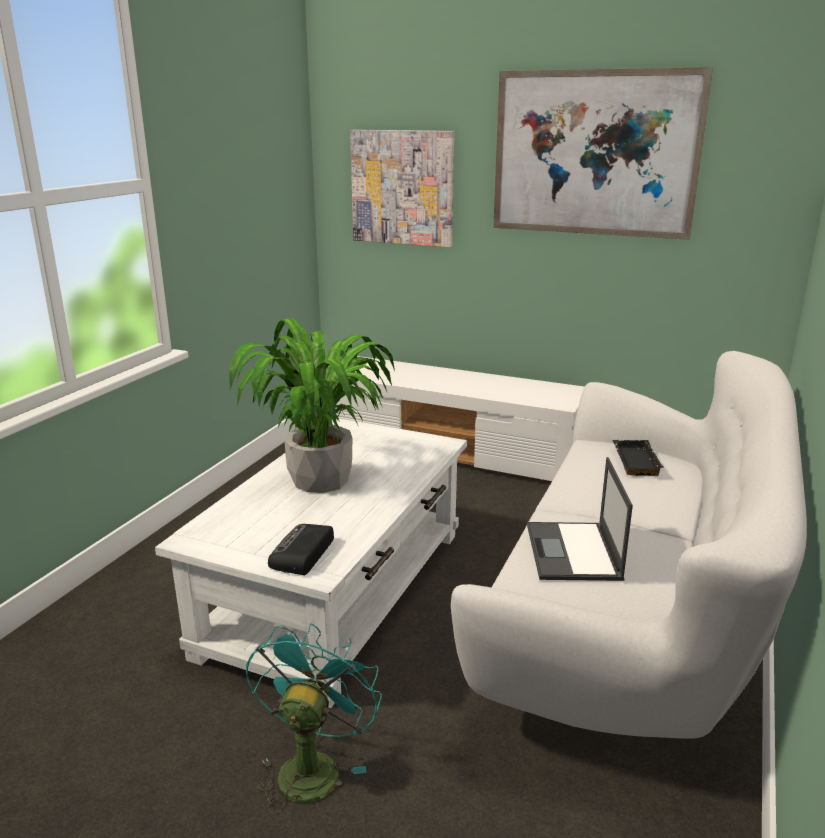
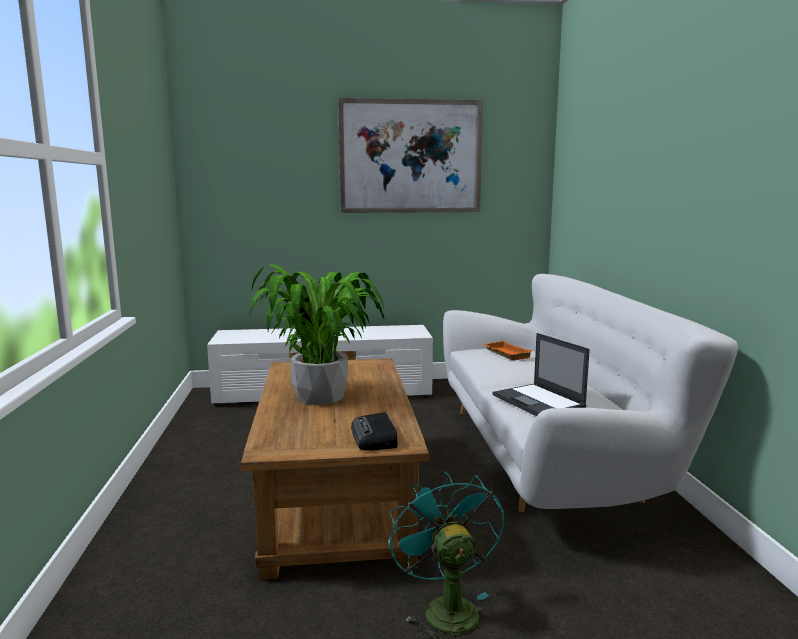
camera: 30 degrees left, 10 degrees down
white coffee table [155,418,467,708] -> brown coffee table [240,359,429,580]
picture [350,130,454,247] -> none
black tray [612,440,664,476] -> orange tray [483,341,533,360]

